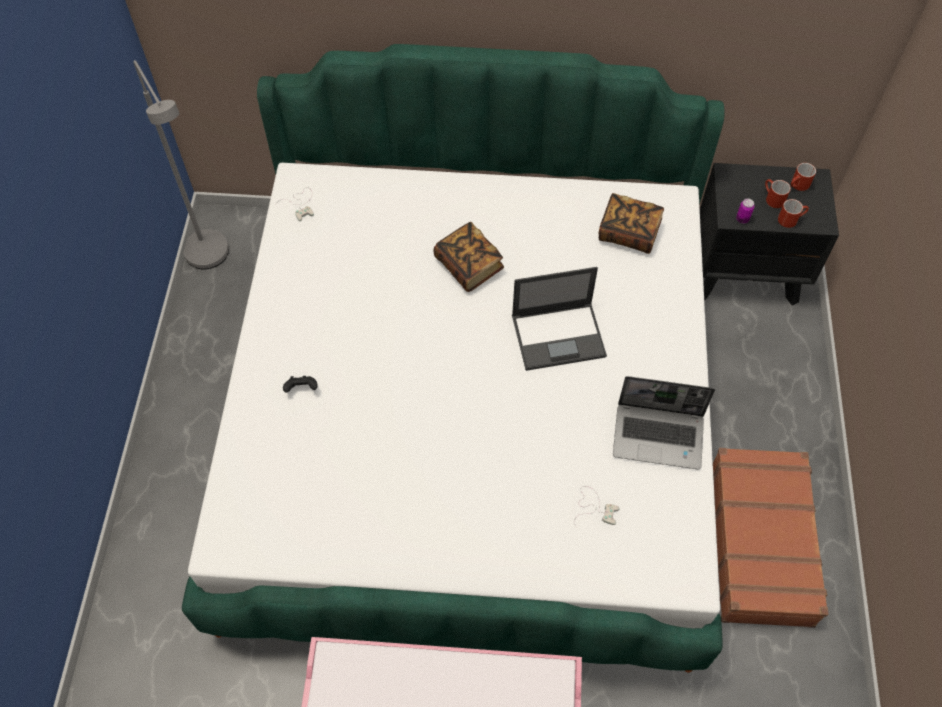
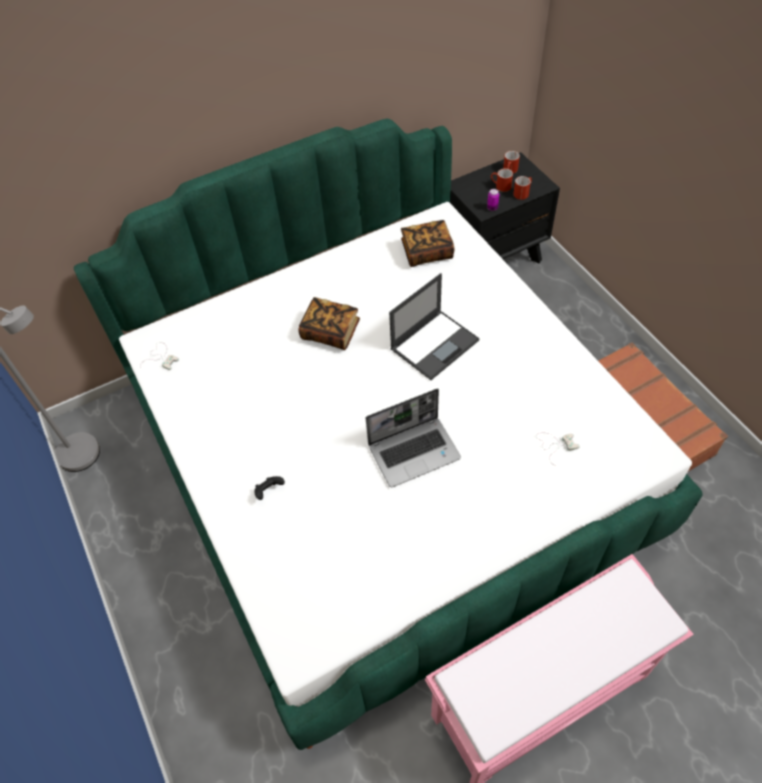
camera: 30 degrees left, 5 degrees down
laptop [613,376,715,470] -> laptop moved to [366,389,461,487]

